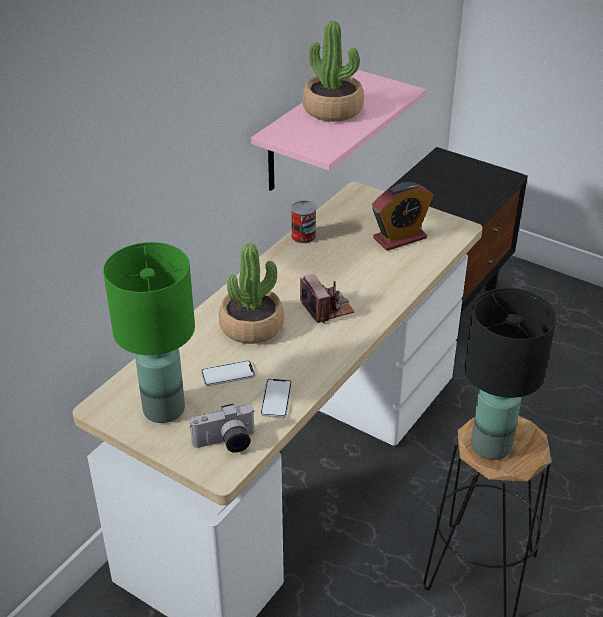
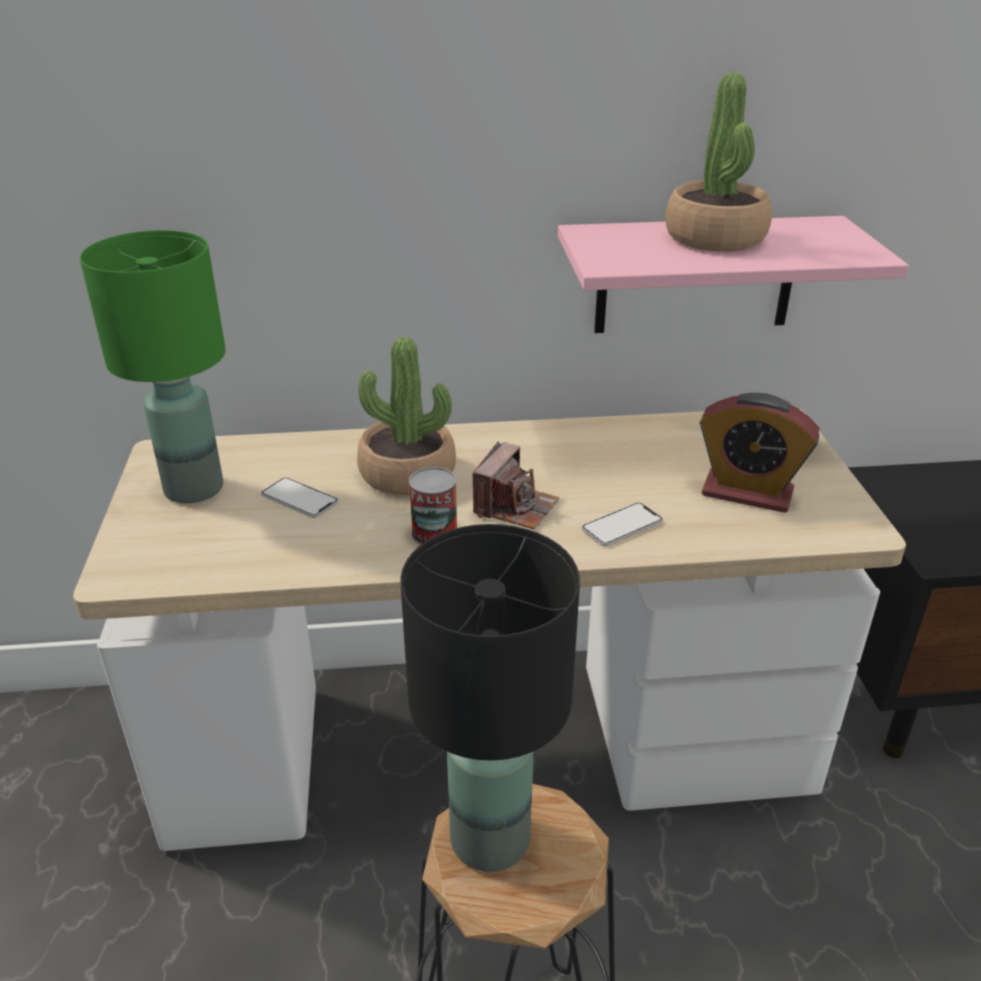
camera: 50 degrees right, 5 degrees down
camera [190,404,255,453] -> none
phone [260,379,292,418] -> phone moved to [582,503,663,546]
can [291,201,316,244] -> can moved to [409,467,457,544]

